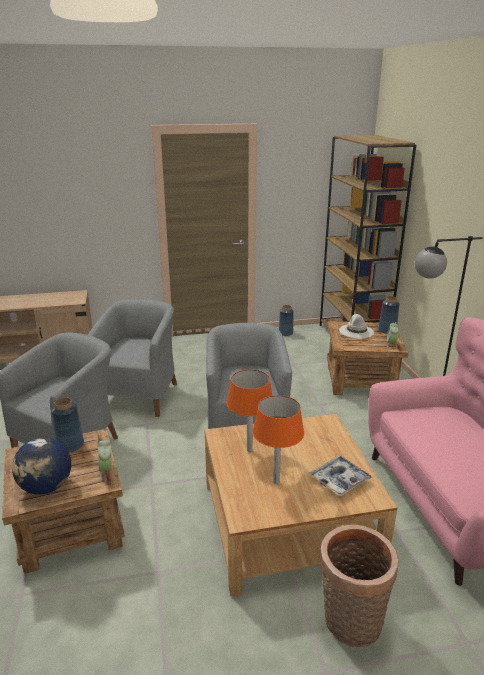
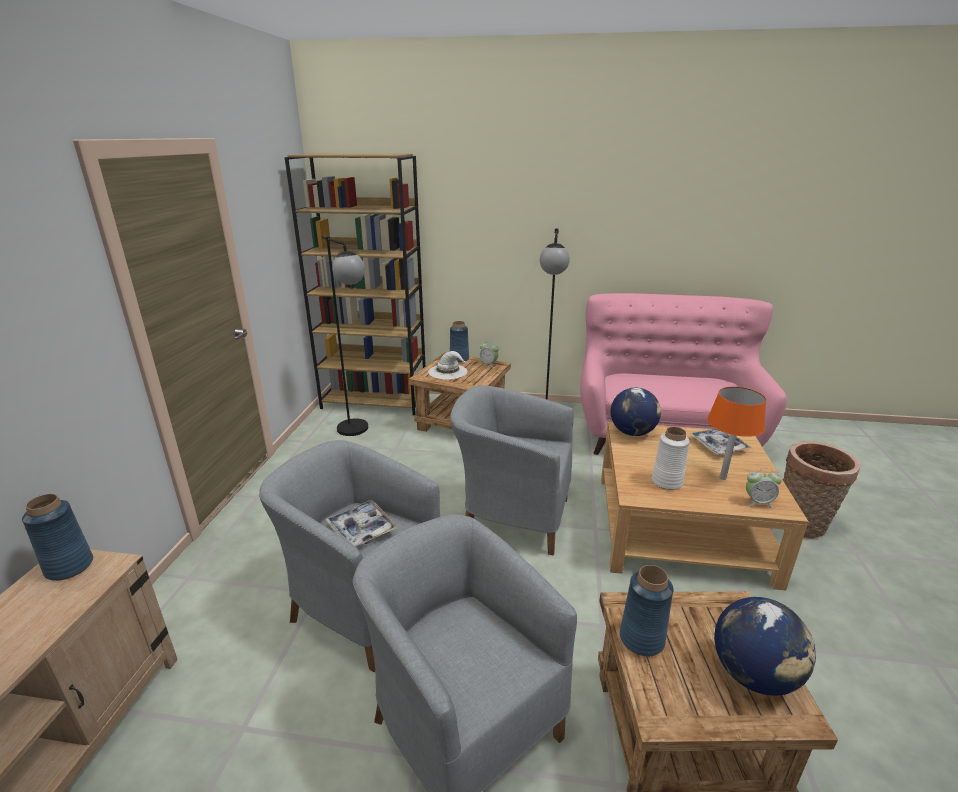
camera: 70 degrees left, 0 degrees up
alarm clock [98,439,112,479] -> alarm clock moved to [746,468,782,508]
orange table lamp [227,369,272,452] -> white vase [652,427,690,490]
blue vase [279,305,293,336] -> blue vase moved to [22,494,93,581]
none -> black floor lamp [321,236,368,436]
none -> tray [325,500,398,547]
none -> globe [611,388,661,436]

